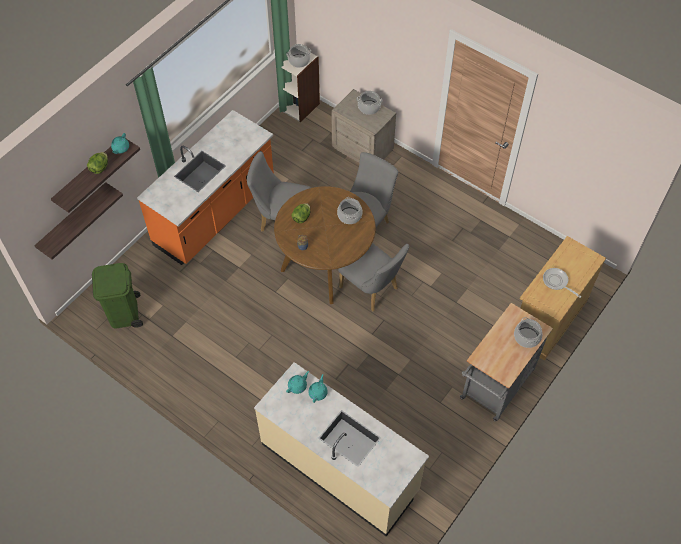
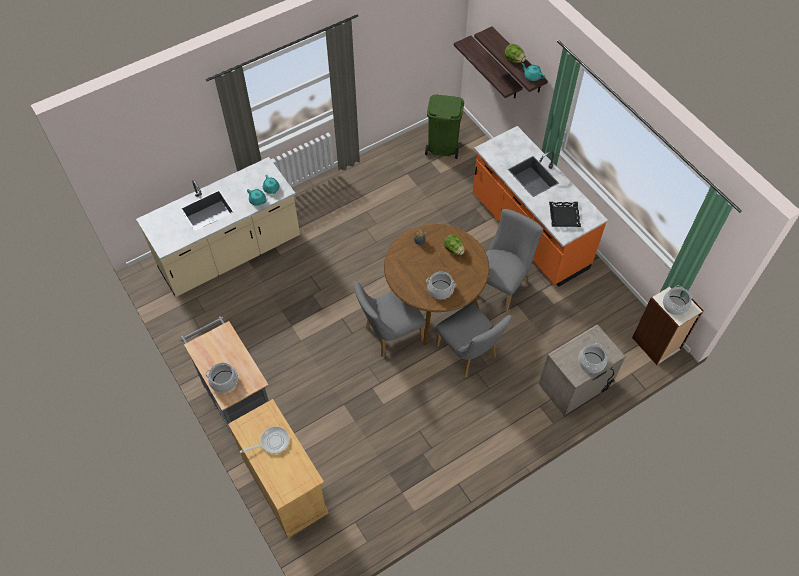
camera: 110 degrees right, 0 degrees up
none -> black tray [549,202,581,227]

